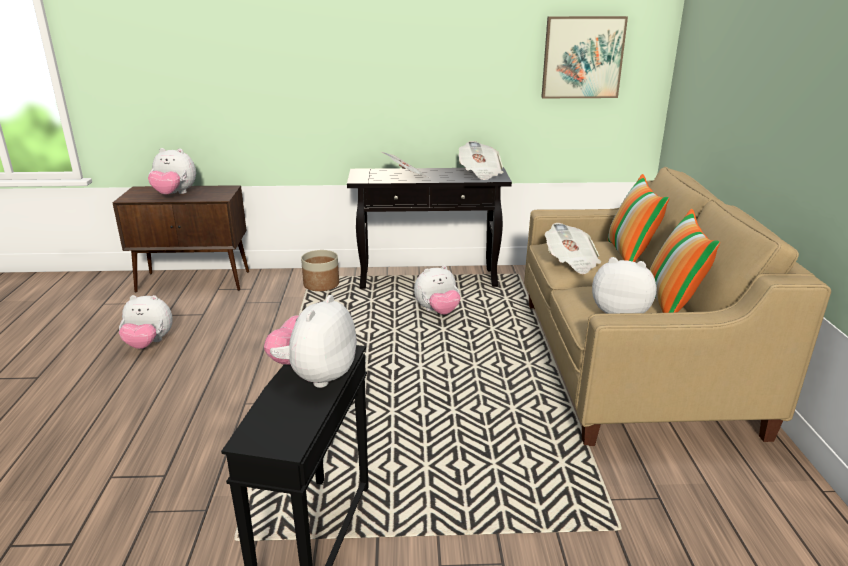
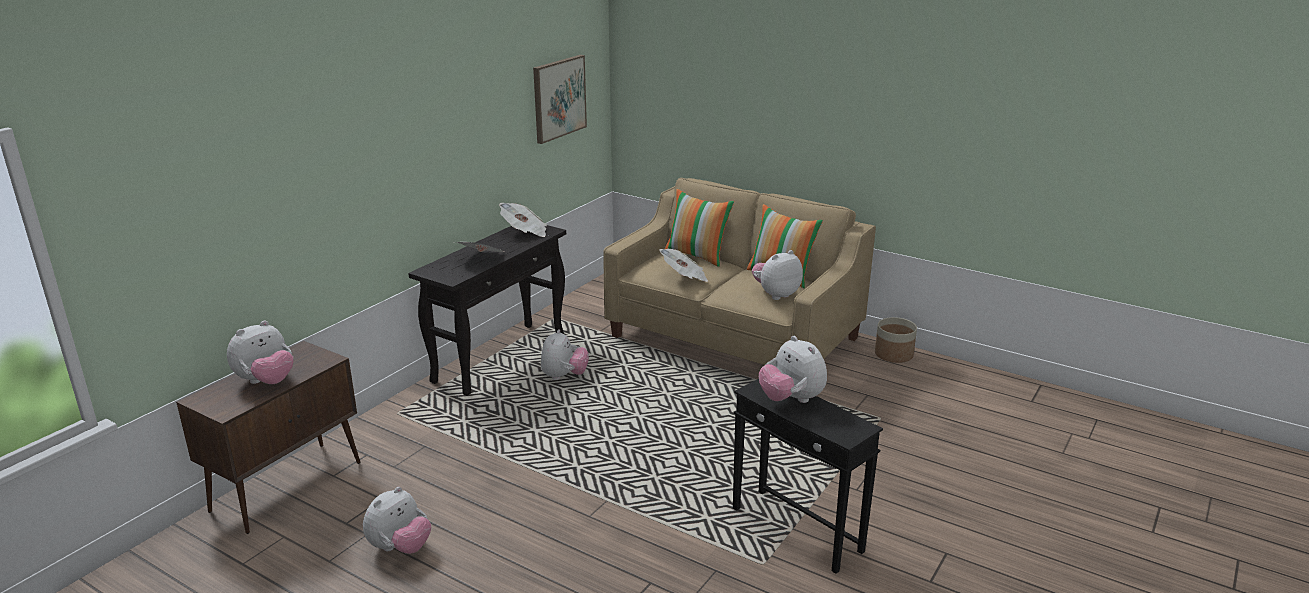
camera: 55 degrees left, 0 degrees up
planter [301,250,339,291] -> planter moved to [875,317,917,363]

